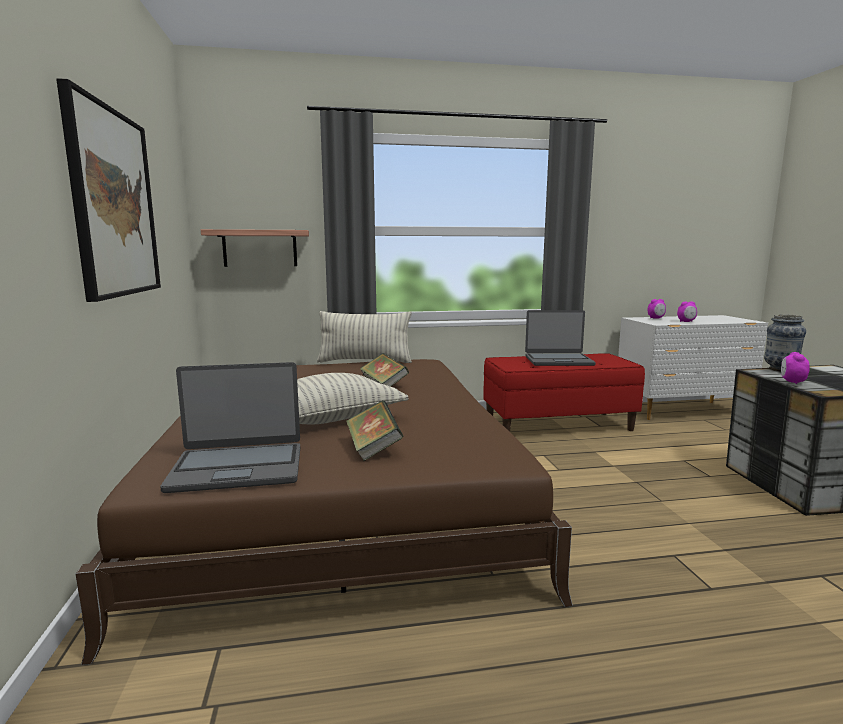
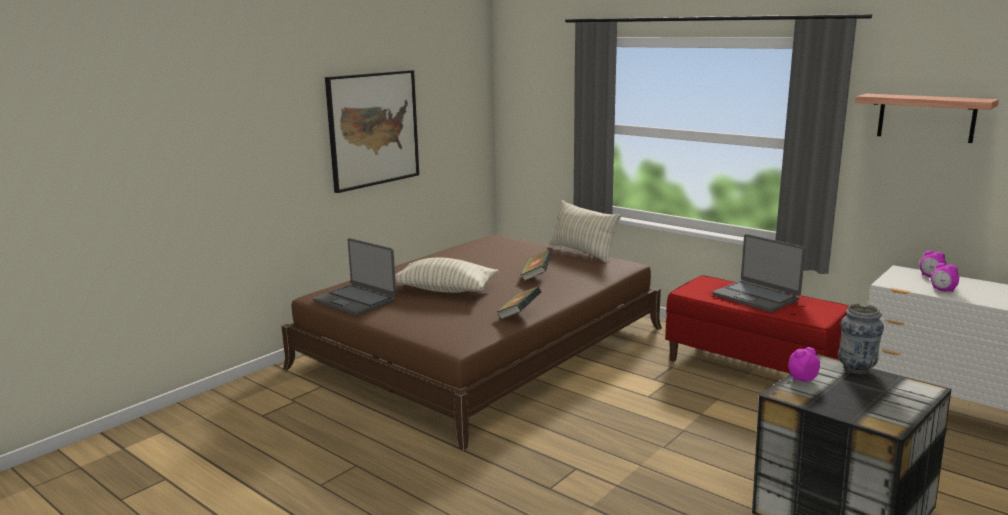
camera: 50 degrees right, 5 degrees up
shelf [201,229,309,267] -> shelf moved to [855,94,999,143]
book [346,400,404,461] -> book moved to [497,287,542,319]

